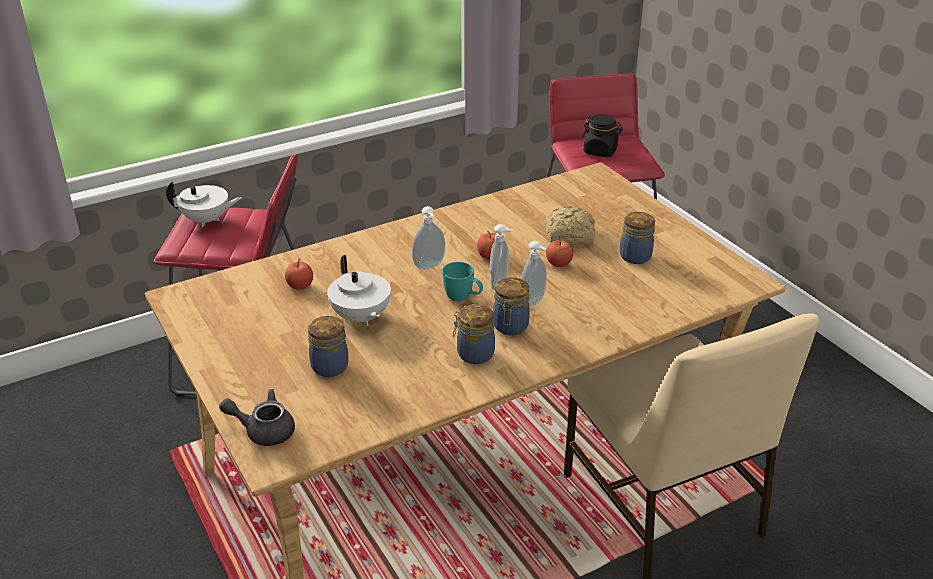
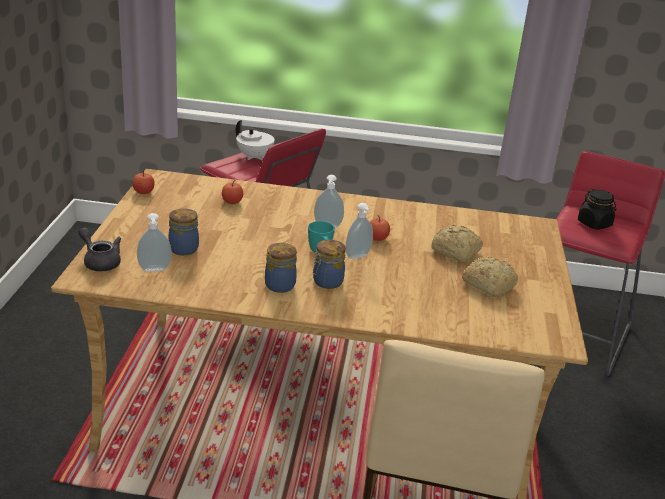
camera: 35 degrees right, 5 degrees down
white teapot [327,255,391,326] -> none
soap dispenser [521,241,547,307] -> soap dispenser moved to [137,213,172,272]
apple [546,236,573,267] -> apple moved to [133,170,155,194]
jar [619,212,655,264] -> bread [462,257,518,297]

